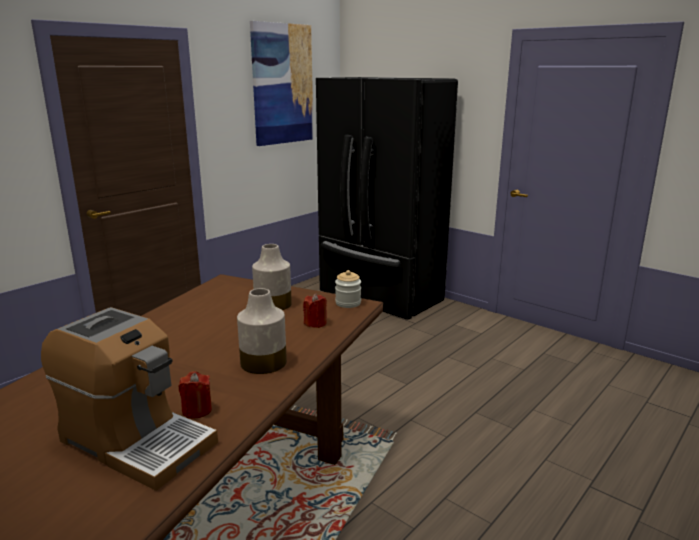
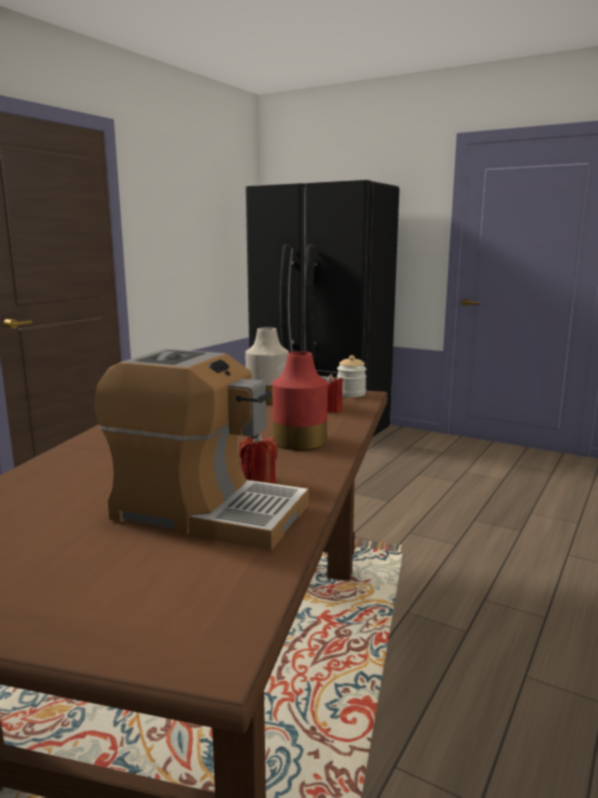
camera: 10 degrees left, 5 degrees down
beige vase [237,288,287,374] -> red vase [273,351,328,450]
picture [250,21,314,146] -> none

